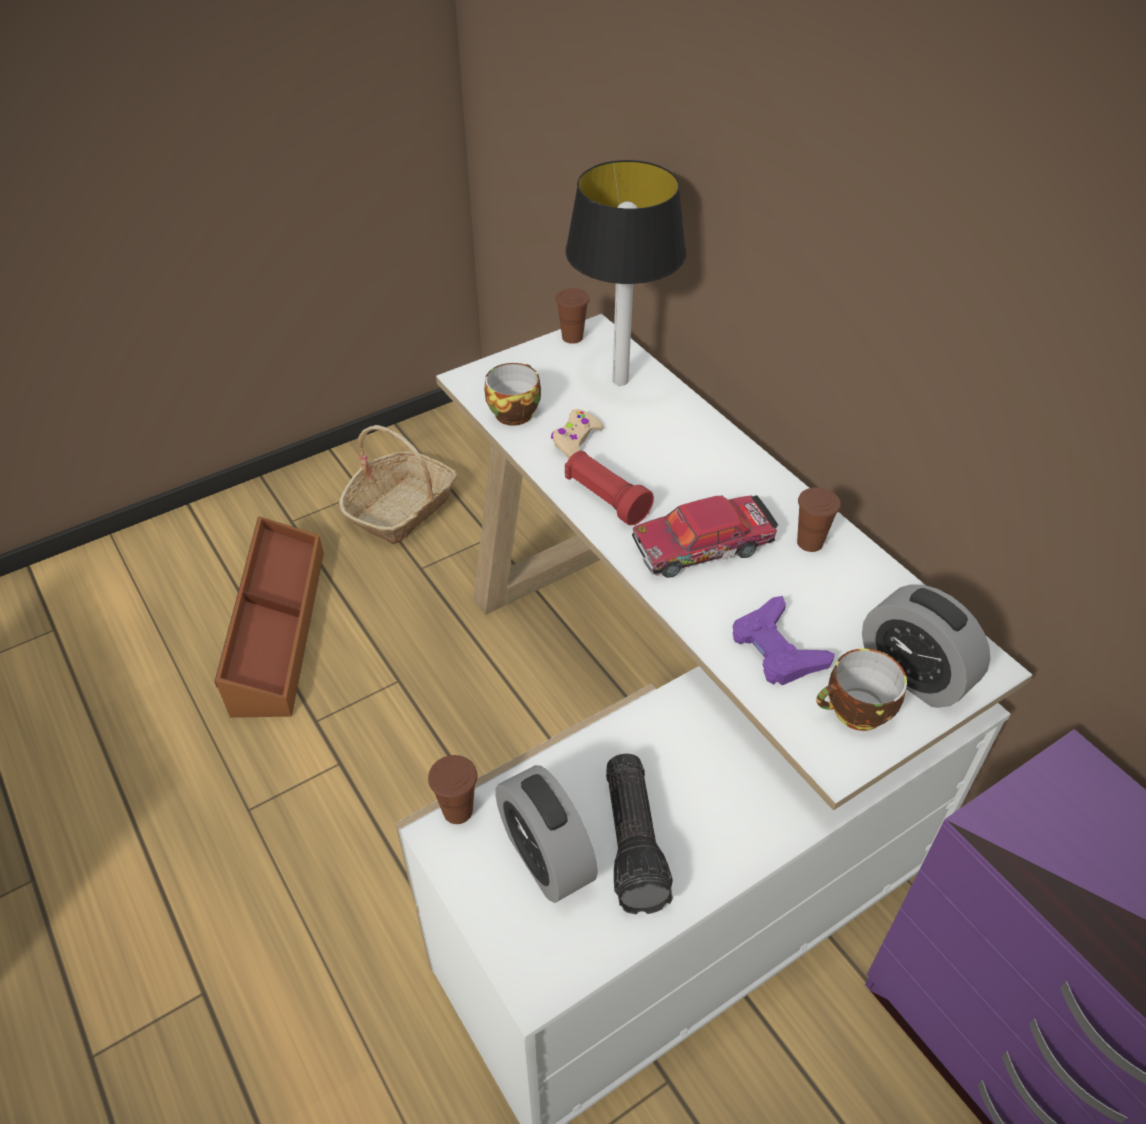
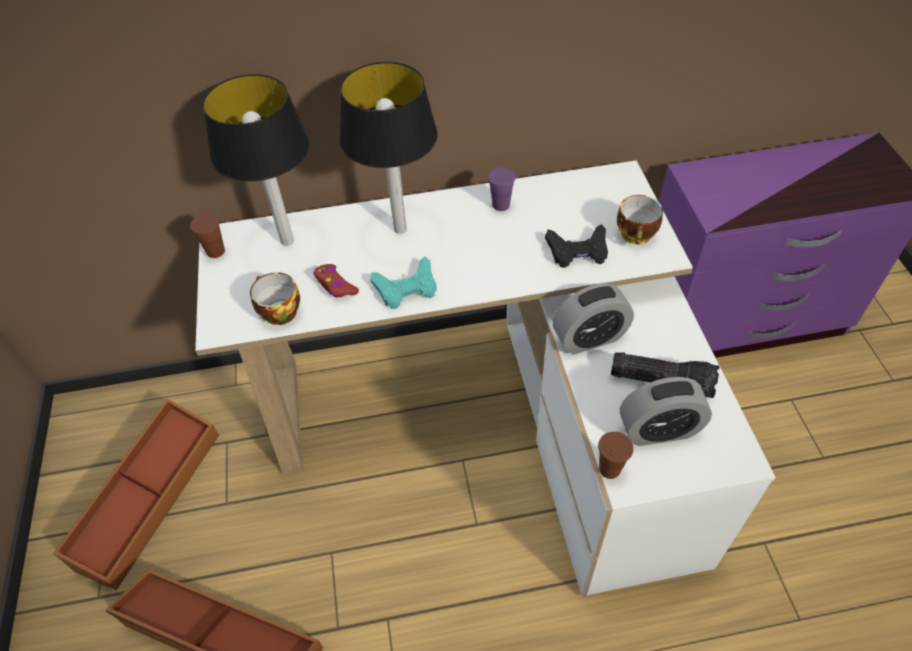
camera: 65 degrees left, 5 degrees up
basket [339,425,457,544] -> brown storage box [53,399,219,590]
beige game controller [551,409,604,458] -> red game controller [313,264,359,298]
red flashlight [565,451,654,525] -> turquoise game controller [370,257,437,309]
toy car [632,495,778,578] -> none
purple game controller [732,596,835,685] -> black game controller [545,224,608,268]
brown cup [797,487,841,552] -> purple cup [488,167,516,211]
alarm clock [862,584,990,708] -> alarm clock moved to [553,284,634,354]
none -> table lamp [340,62,438,234]

